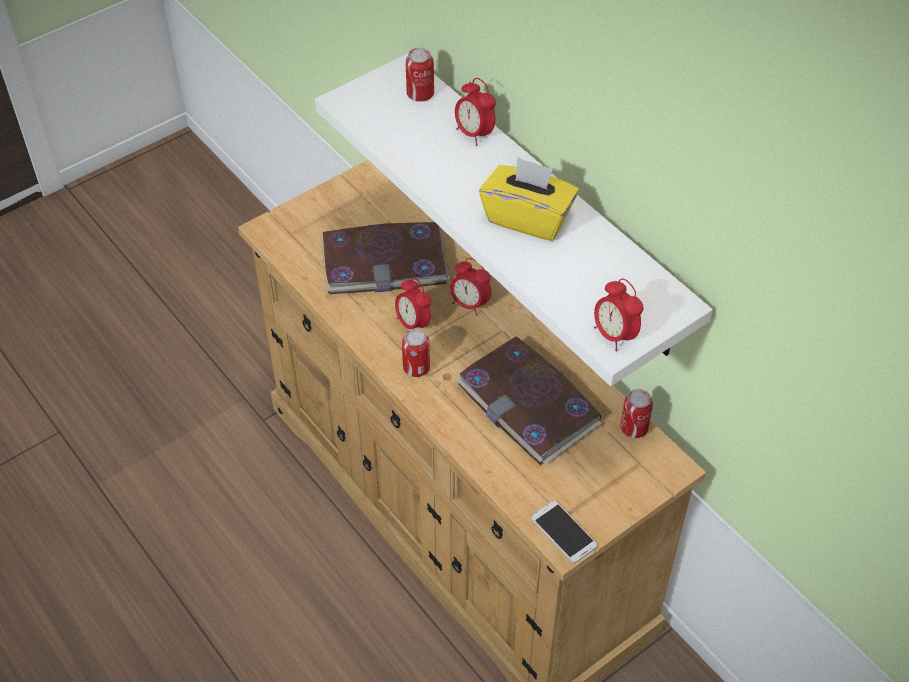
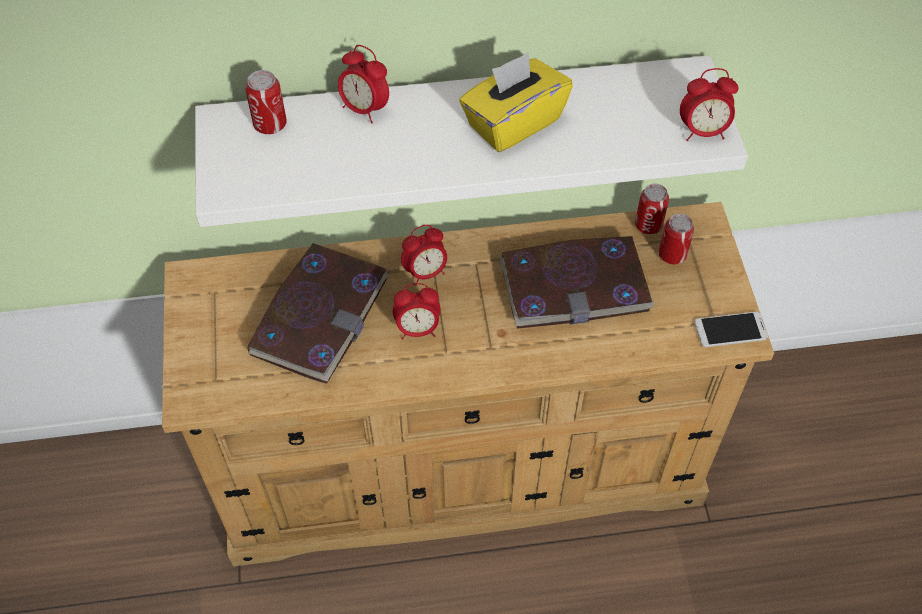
camera: 60 degrees left, 5 degrees up
can [402,328,430,377] -> can moved to [659,213,694,264]
alarm clock [455,78,496,146] -> alarm clock turned 45 degrees clockwise [338,45,389,123]

